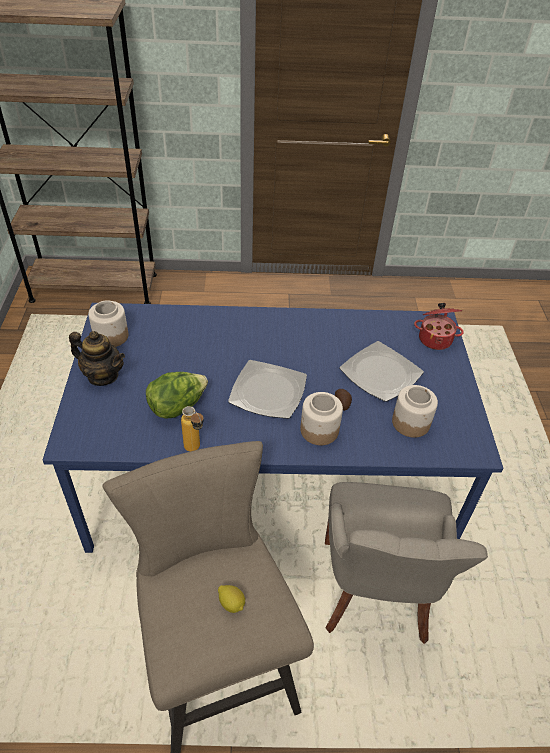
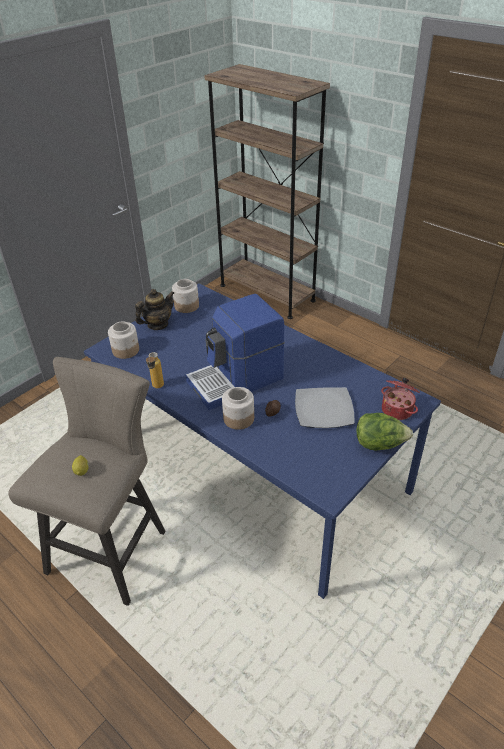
camera: 45 degrees right, 5 degrees down
teapot [69,331,125,386] -> teapot turned 105 degrees counterclockwise [135,289,174,330]
lettuce [146,372,208,419] -> lettuce moved to [356,413,413,451]
plate [228,360,307,419] -> coffee machine [186,294,285,410]
grey chair [325,482,488,644] -> none
jar [392,385,438,438] -> jar moved to [108,321,139,359]

